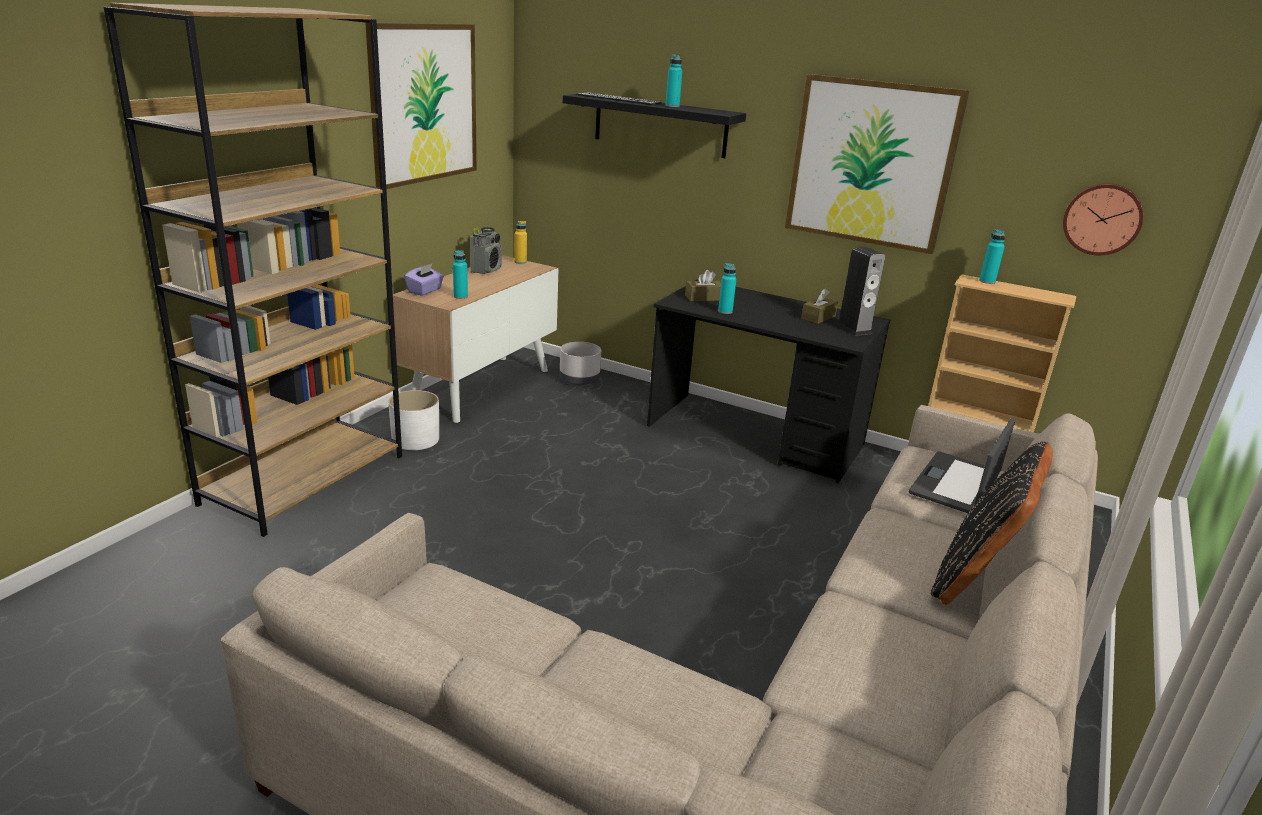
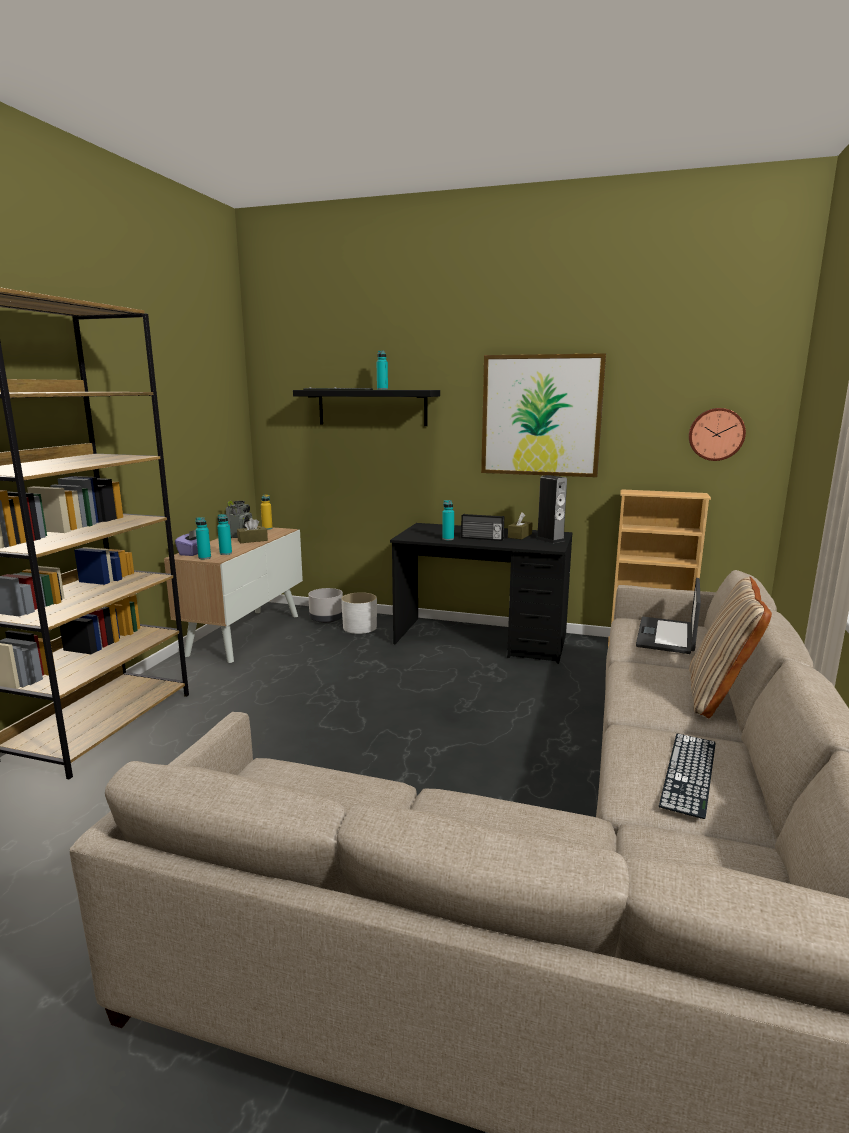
camera: 10 degrees left, 10 degrees down
picture [365,23,477,189] -> none
white planter [388,390,439,450] -> white planter moved to [341,592,377,634]
brown tissue box [685,270,721,301] -> brown tissue box moved to [237,518,268,543]
black pillow [931,442,1053,605] -> beige pillow [689,577,772,718]
turquoise bottle [979,229,1005,284] -> turquoise bottle moved to [196,517,211,559]
none -> radio [461,514,504,541]
none -> keyboard [659,733,716,819]

